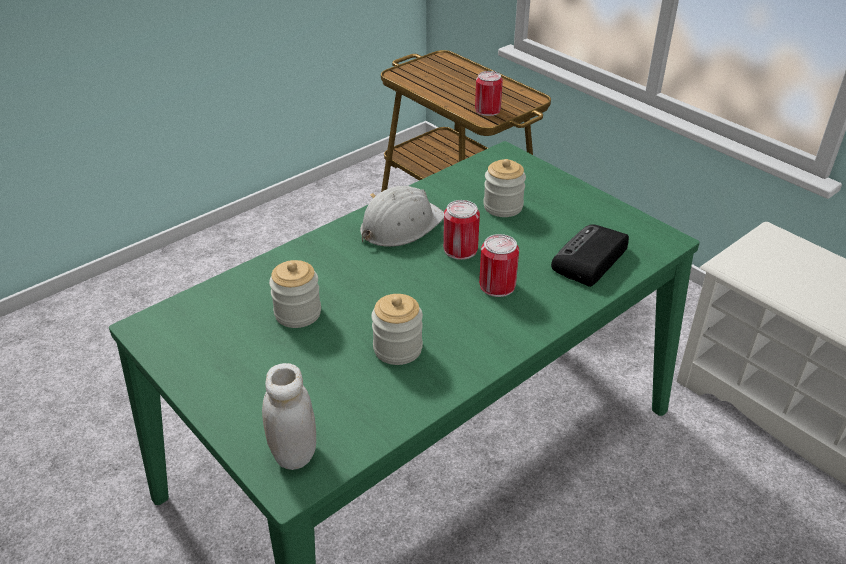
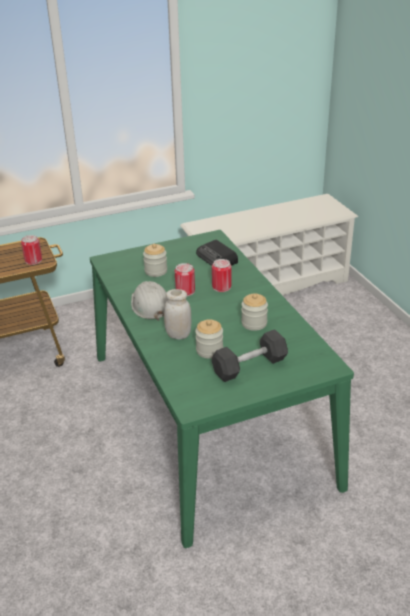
camera: 70 degrees left, 5 degrees down
white jar [262,363,316,470] -> white jar moved to [164,289,192,339]
none -> grey dumbbell [212,329,288,382]

